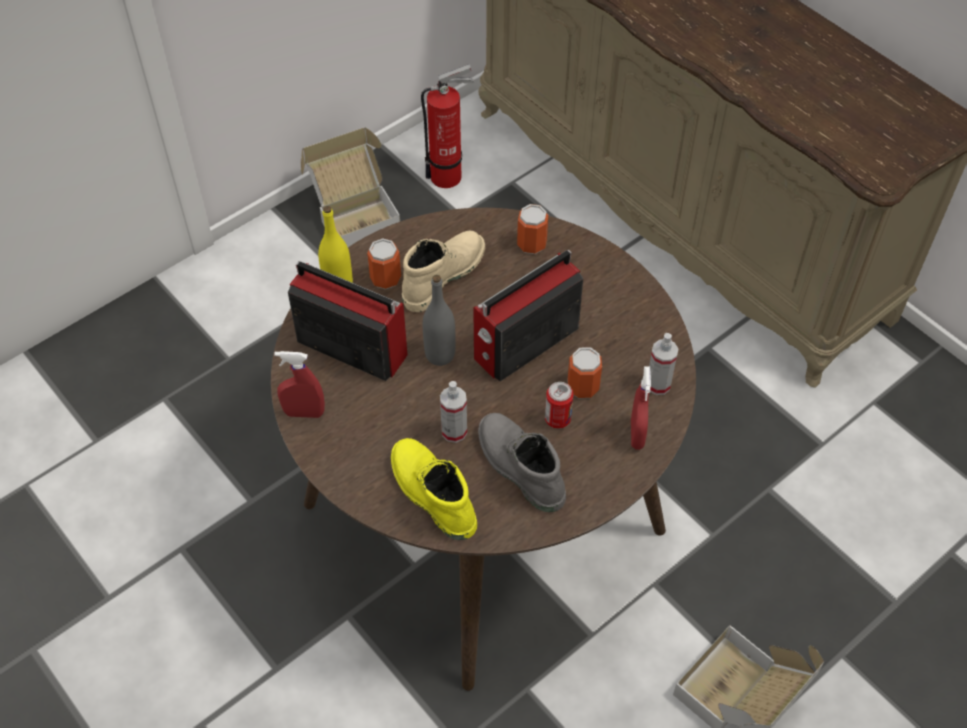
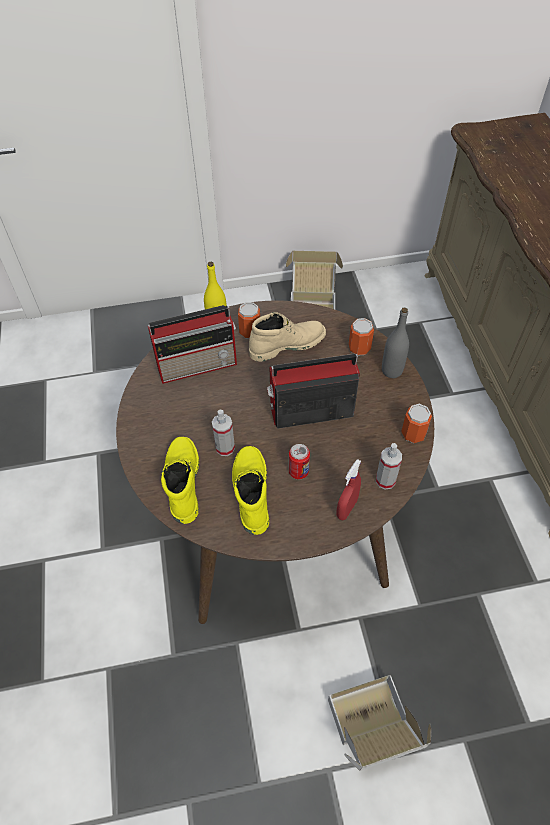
camera: 30 degrees right, 0 degrees up
red spray bottle [274,351,325,418] -> none
radio [288,261,408,381] -> radio turned 105 degrees clockwise [148,305,237,384]
fire extinguisher [421,64,475,188] -> none
grey bottle [423,275,456,366] -> grey bottle moved to [382,307,409,378]
grey boot [478,413,566,512] -> yellow boot [232,446,269,535]
can [567,347,602,398] -> can moved to [401,404,432,443]

